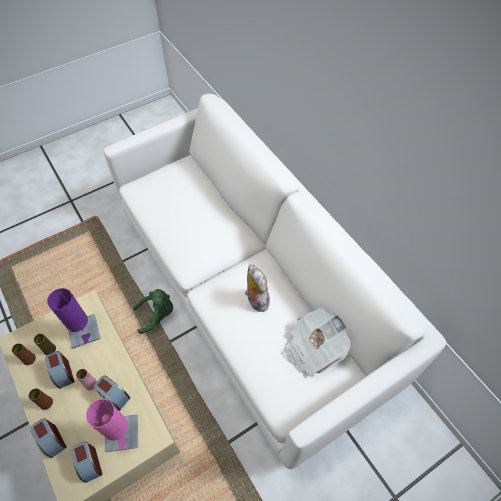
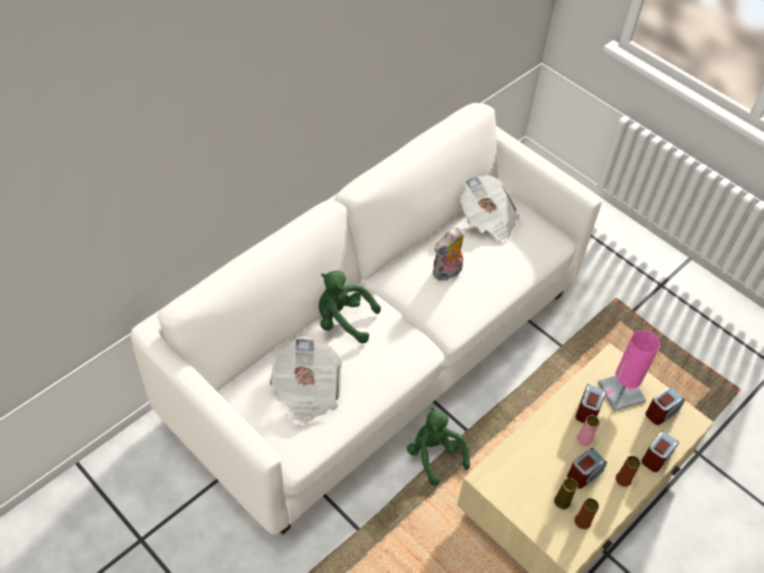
camera: 105 degrees left, 5 degrees down
purple table lamp [47,288,101,349] -> none
none -> newspaper [270,336,342,425]
none -> green plush toy [319,270,381,344]

